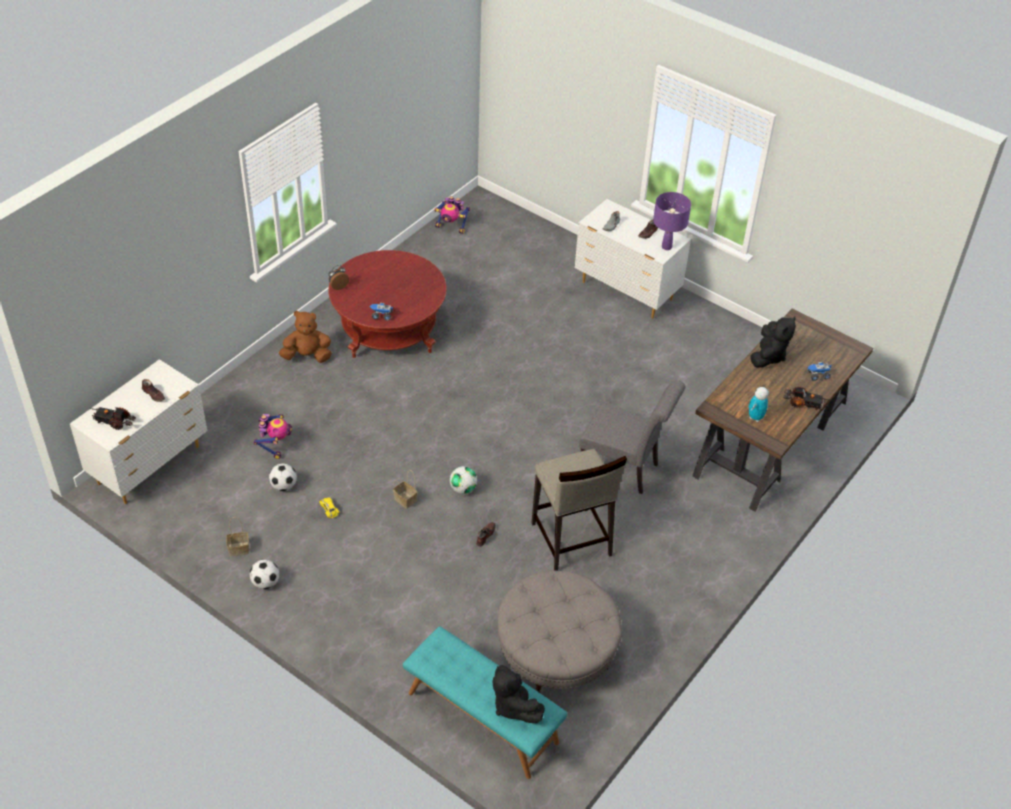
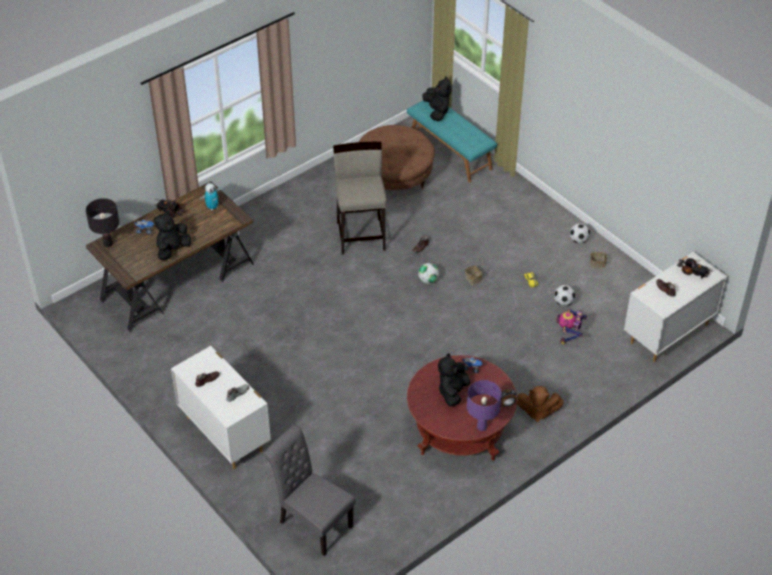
camera: 165 degrees left, 0 degrees up
toy robot [434,196,470,234] -> none
grey ottoman [498,571,622,694] -> brown ottoman [359,125,435,191]
grey chair [579,380,685,494] -> grey chair moved to [264,425,356,556]
purple table lamp [653,192,691,250] -> purple table lamp moved to [467,380,502,431]
none -> black table lamp [86,198,119,247]
none -> black plush toy [438,353,470,407]

